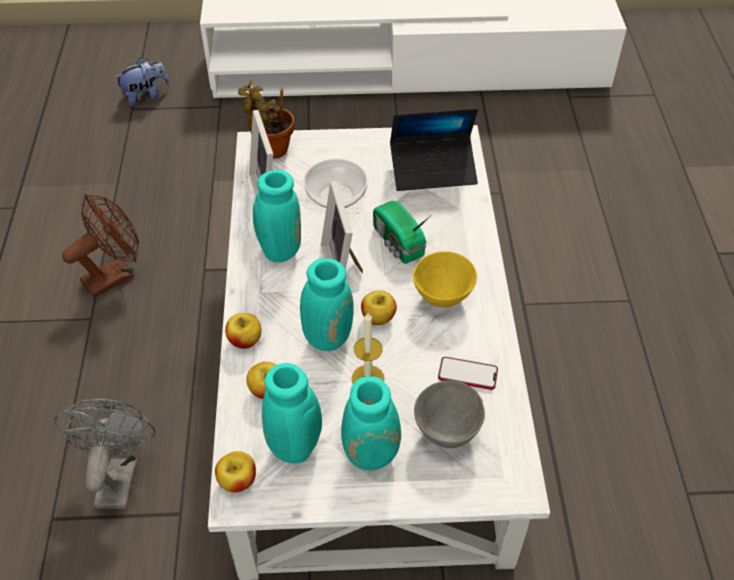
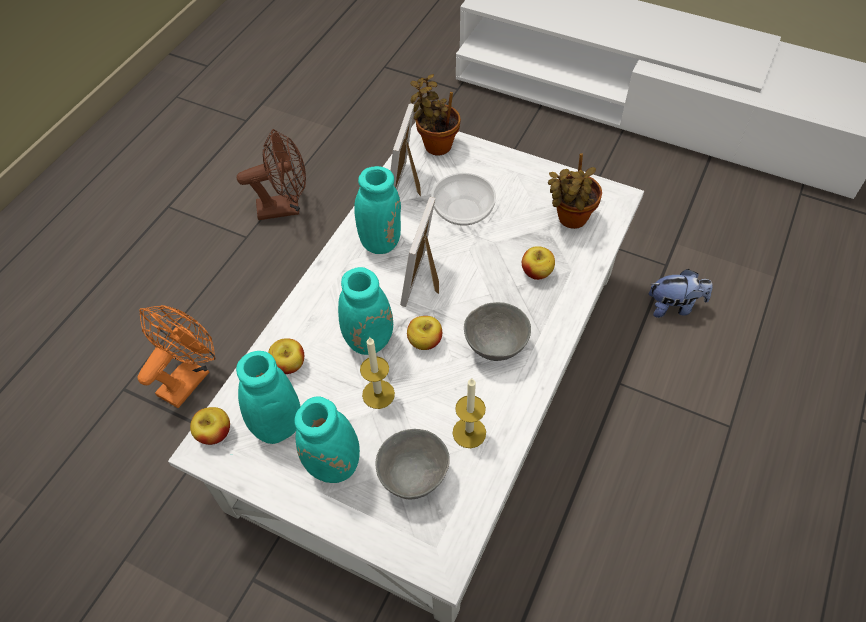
camera: 30 degrees right, 5 degrees up
grey fan [54,398,155,509] -> orange fan [137,305,215,408]
plush toy [114,58,169,107] -> plush toy moved to [649,269,713,318]
apple [225,313,261,349] -> apple moved to [522,246,555,280]
radio [373,201,432,264] -> none
laptop [390,108,478,191] -> potted plant [548,153,602,229]
yellow bowl [413,251,477,307] -> grey bowl [464,302,531,361]
phone [438,357,498,390] -> candle [453,378,486,448]

